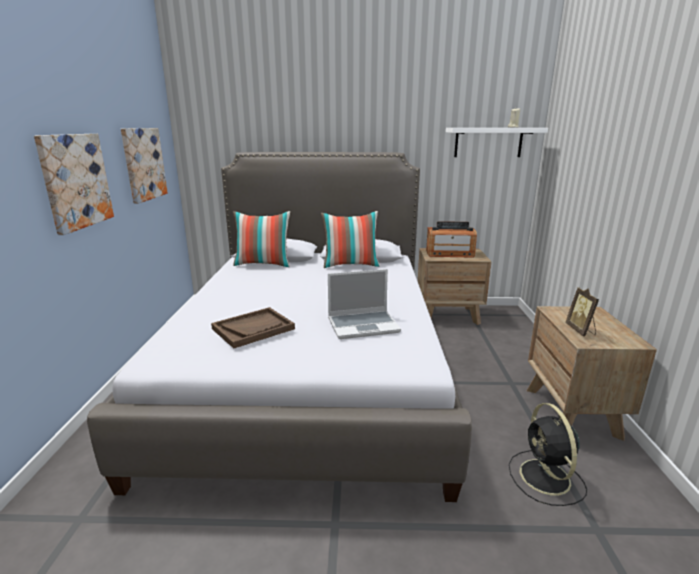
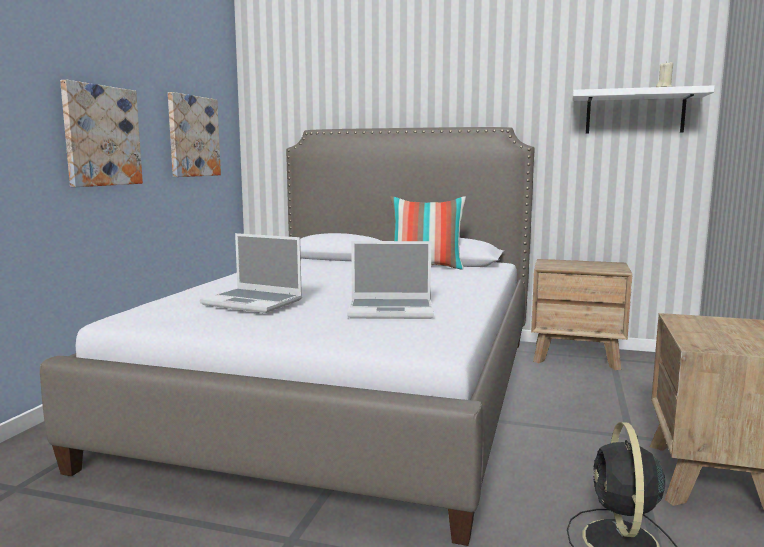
camera: 15 degrees right, 10 degrees down
brown tray [211,307,295,349] -> laptop [200,233,302,313]
pillow [233,211,290,267] -> none
radio [426,221,477,258] -> none
picture frame [565,287,599,336] -> none

